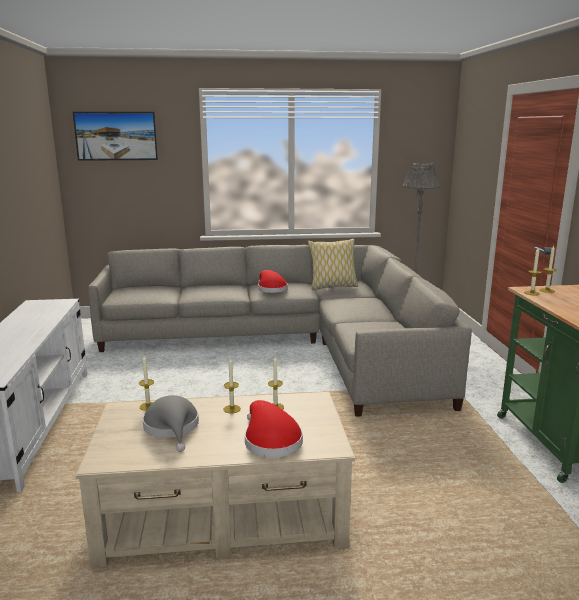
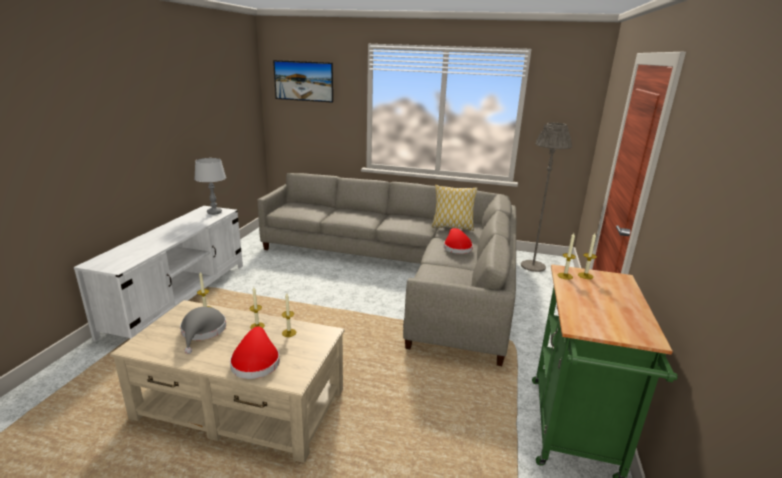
camera: 20 degrees right, 5 degrees up
red hat [258,270,288,293] -> red hat moved to [444,228,473,254]
none -> grey table lamp [194,158,226,215]

